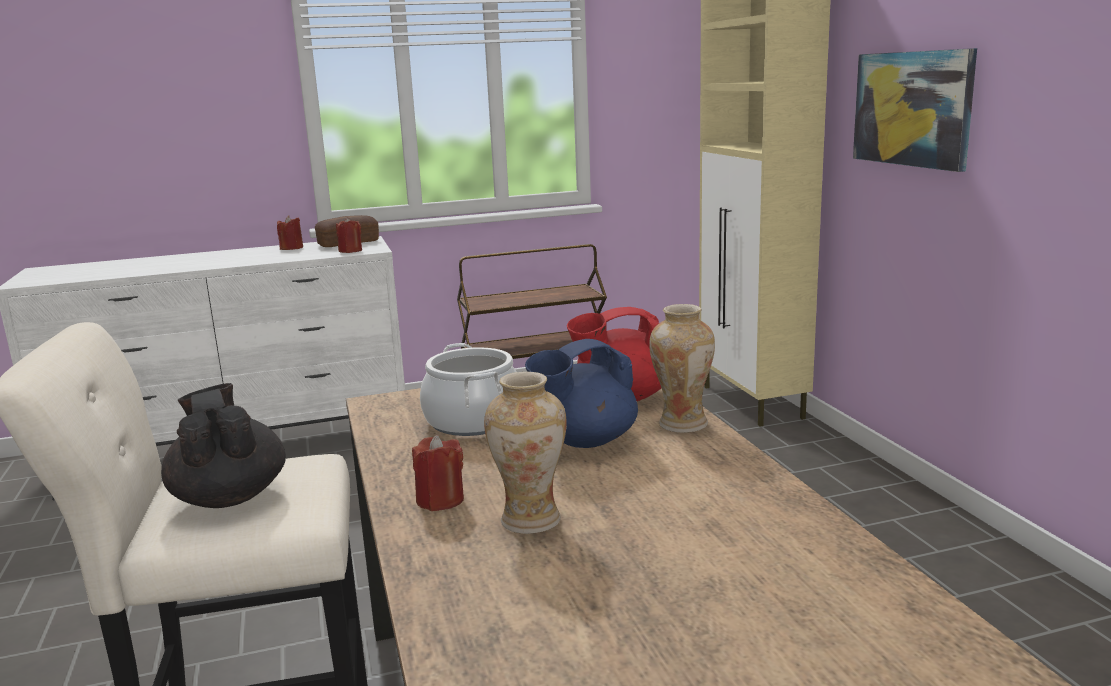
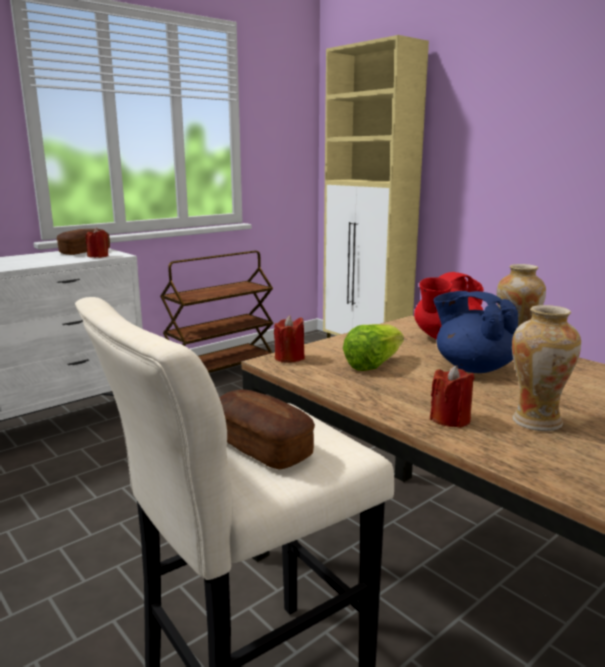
camera: 25 degrees left, 0 degrees up
black teapot [161,383,286,508] -> bread [220,389,315,469]
red candle [277,215,303,250] -> red candle moved to [274,315,305,363]
cooking pot [420,343,516,436] -> lettuce [343,324,404,371]
blue teapot [525,339,638,448] -> blue teapot turned 105 degrees clockwise [433,291,518,373]
picture [853,48,977,172] -> none

